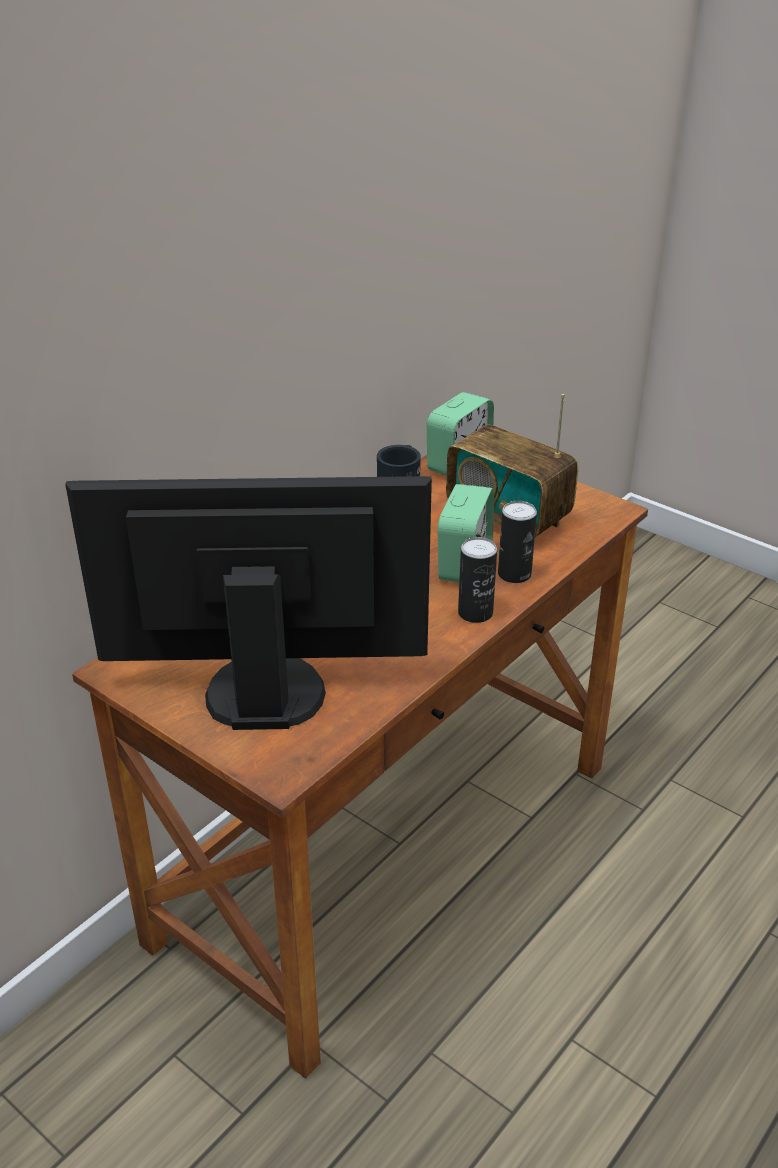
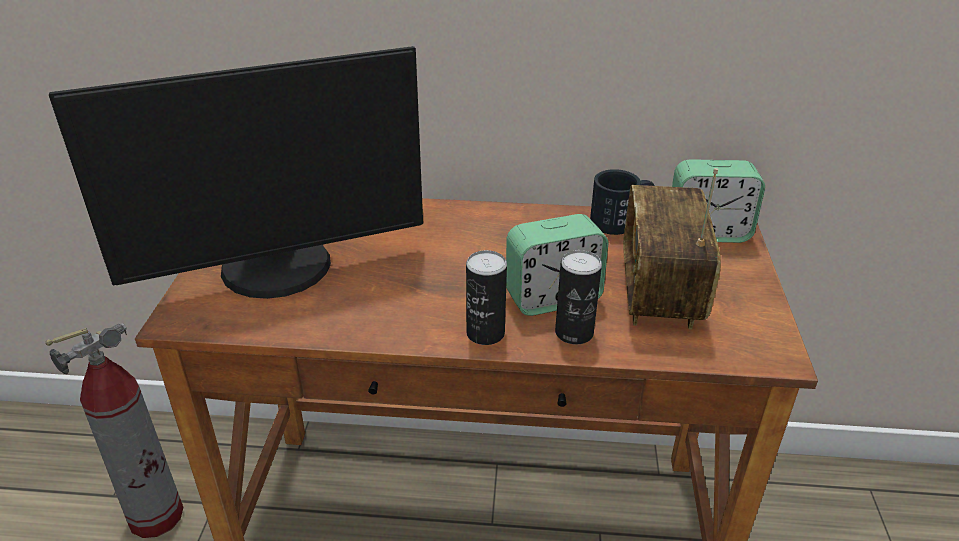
camera: 55 degrees right, 0 degrees up
monitor [65,476,432,730] -> monitor turned 105 degrees clockwise [49,46,423,299]
none -> fire extinguisher [45,323,183,538]

